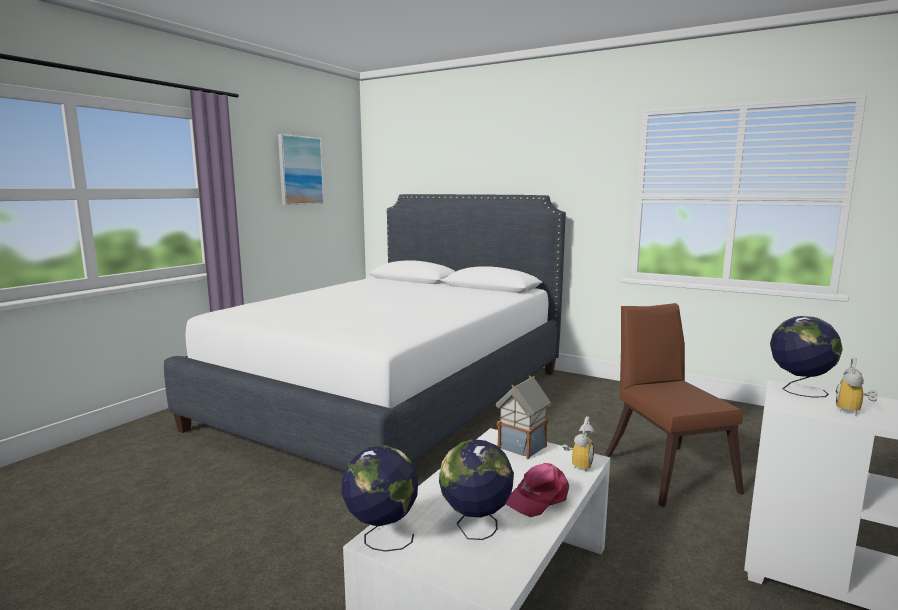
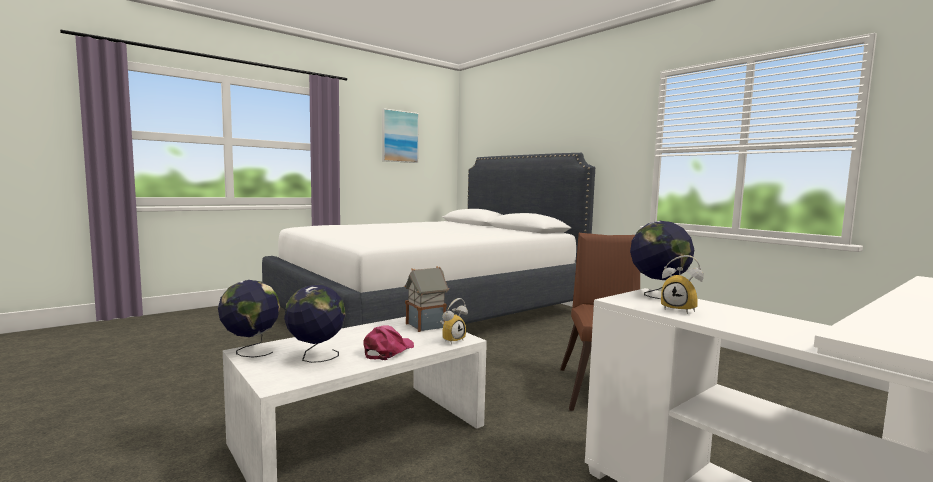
camera: 20 degrees right, 5 degrees down
pink cap [506,463,569,517] -> pink cap turned 135 degrees clockwise [363,325,414,360]
alarm clock [836,358,878,416] -> alarm clock turned 105 degrees counterclockwise [661,255,704,314]

